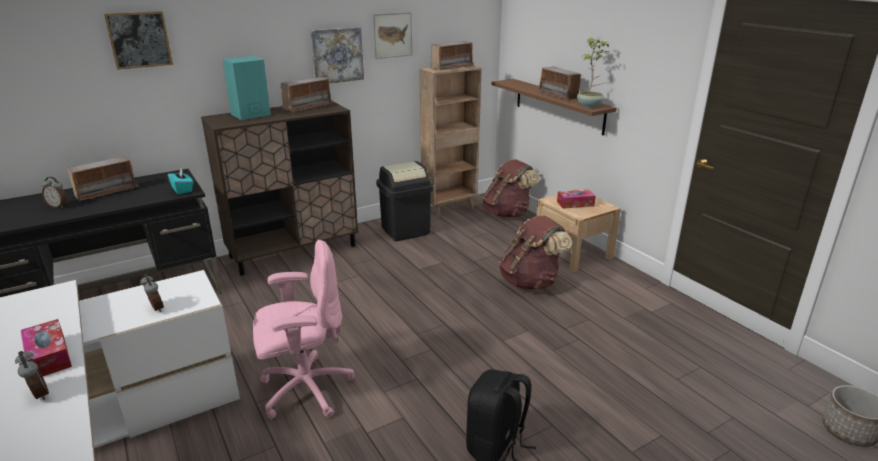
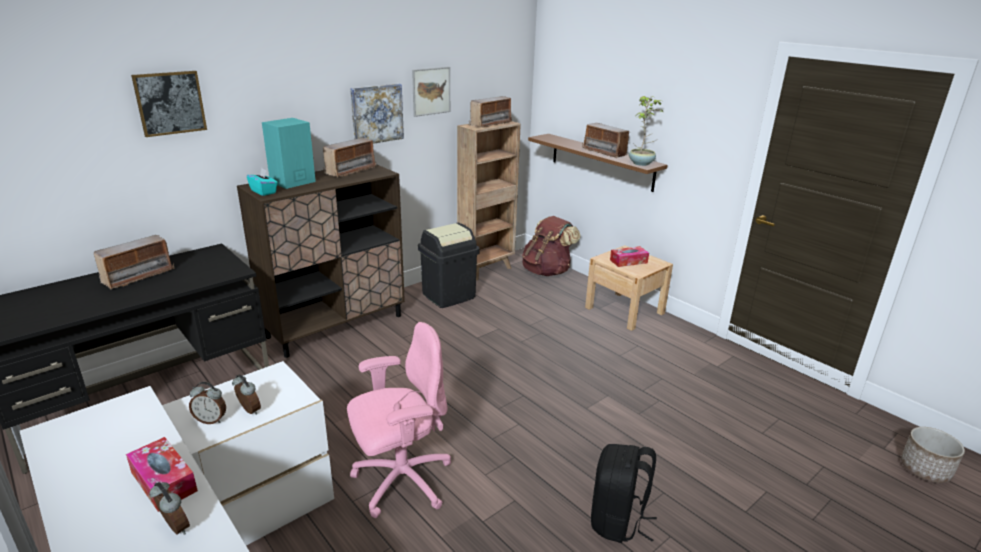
camera: 10 degrees left, 0 degrees up
alarm clock [42,177,67,208] -> alarm clock moved to [189,382,226,424]
turquoise tissue box [168,168,193,194] -> turquoise tissue box moved to [247,168,278,196]
brown backpack [499,215,572,290] -> none

